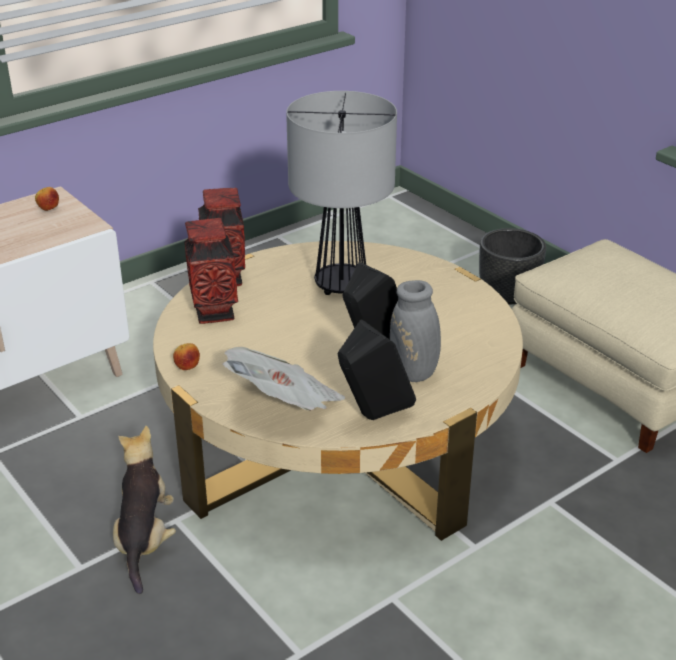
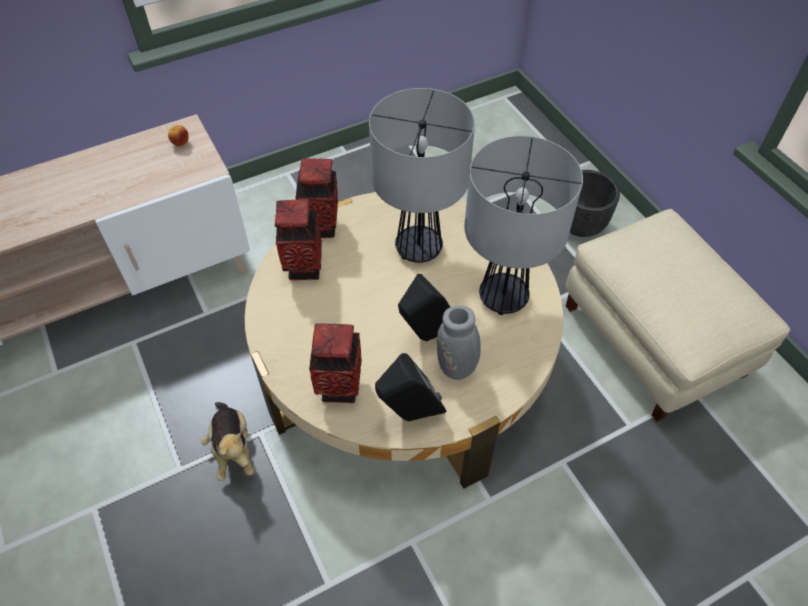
camera: 10 degrees right, 20 degrees up
plush toy [113,426,176,594] -> plush toy turned 150 degrees clockwise [201,402,254,481]
apple [173,343,200,370] -> none
newspaper [222,347,345,411] -> vase [309,323,362,403]
none -> table lamp [464,136,583,315]

